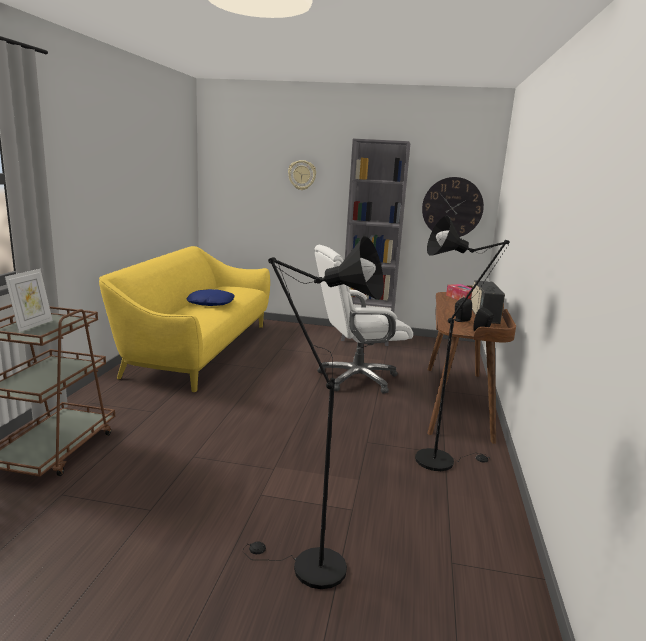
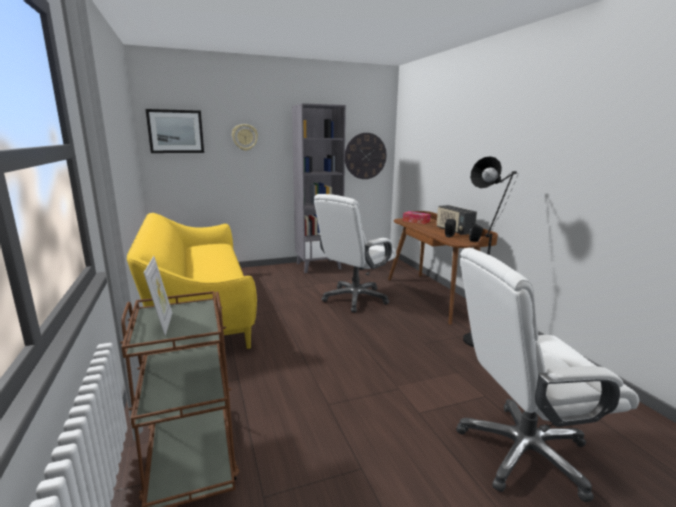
camera: 30 degrees left, 0 degrees up
blue pillow [186,289,235,306] -> none
black floor lamp [242,236,384,589] -> white office chair [456,248,639,503]
none -> picture [146,109,204,153]

